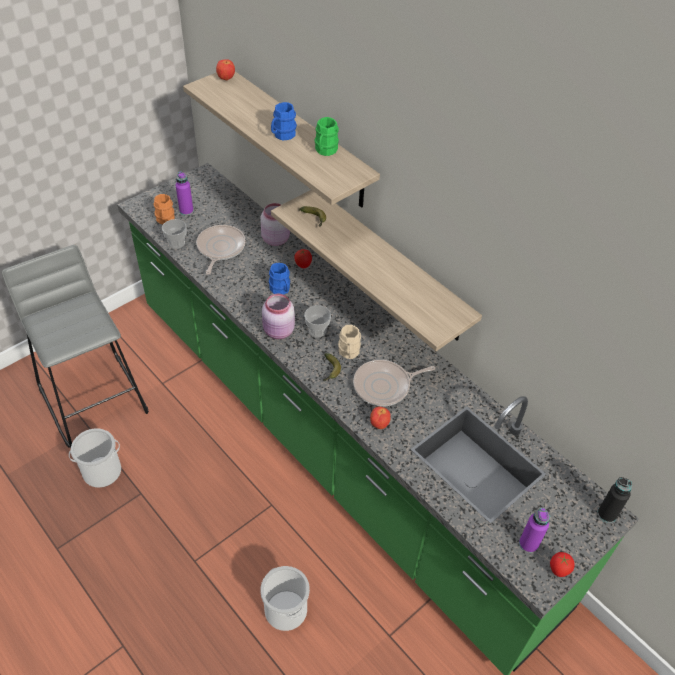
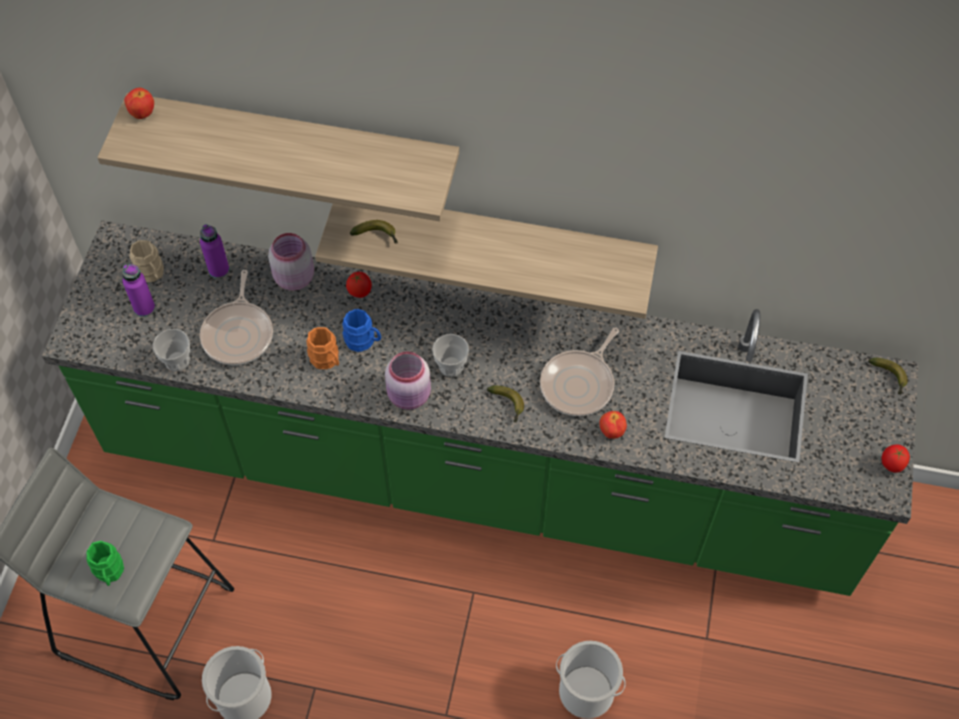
camera: 35 degrees left, 10 degrees up
orange mug [154,194,175,225] -> orange mug moved to [306,327,339,369]
frying pan [196,225,246,274] -> frying pan turned 150 degrees counterclockwise [200,270,273,365]
blue mug [271,102,297,141] -> none
green mug [314,117,339,156] -> green mug moved to [86,541,124,586]
beige mug [338,325,361,359] -> beige mug moved to [130,240,164,282]
purple bottle [519,508,550,553] -> purple bottle moved to [200,224,229,279]
black bottle [598,477,632,523] -> banana [868,358,908,395]

